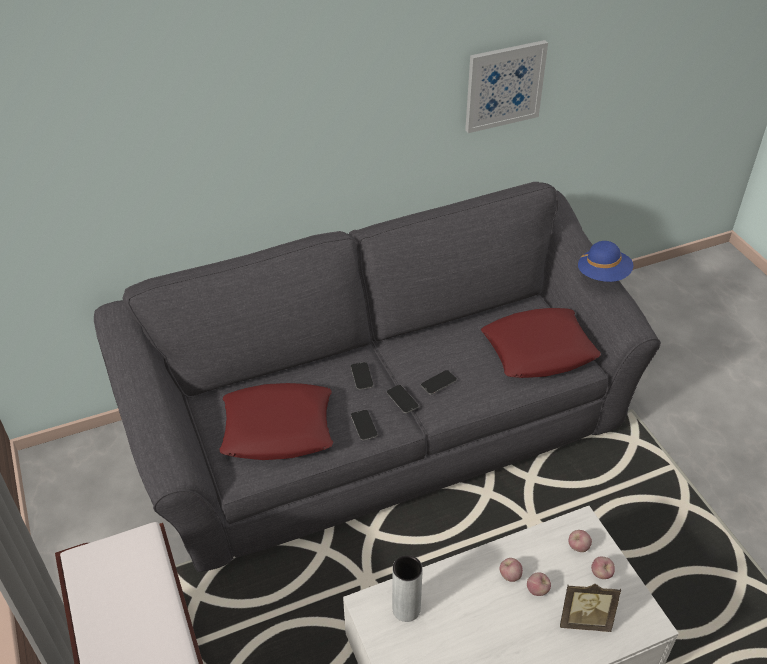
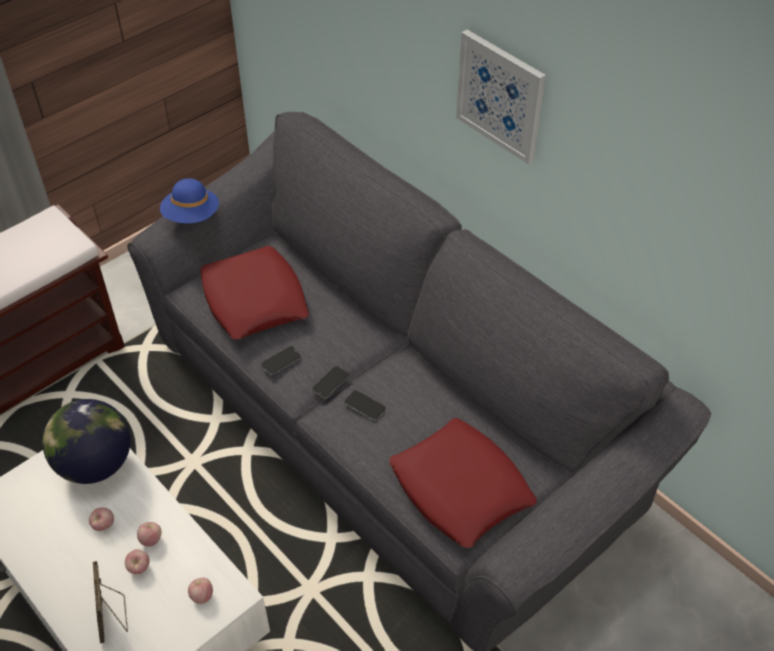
camera: 70 degrees right, 5 degrees up
phone [351,362,374,390] -> none
grey vase [392,555,423,622] -> globe [43,399,131,484]
picture [465,40,548,133] -> picture moved to [456,30,546,165]
blue hat [578,241,634,282] -> blue hat moved to [160,178,219,223]
apple [591,557,615,579] -> apple moved to [89,507,114,531]

